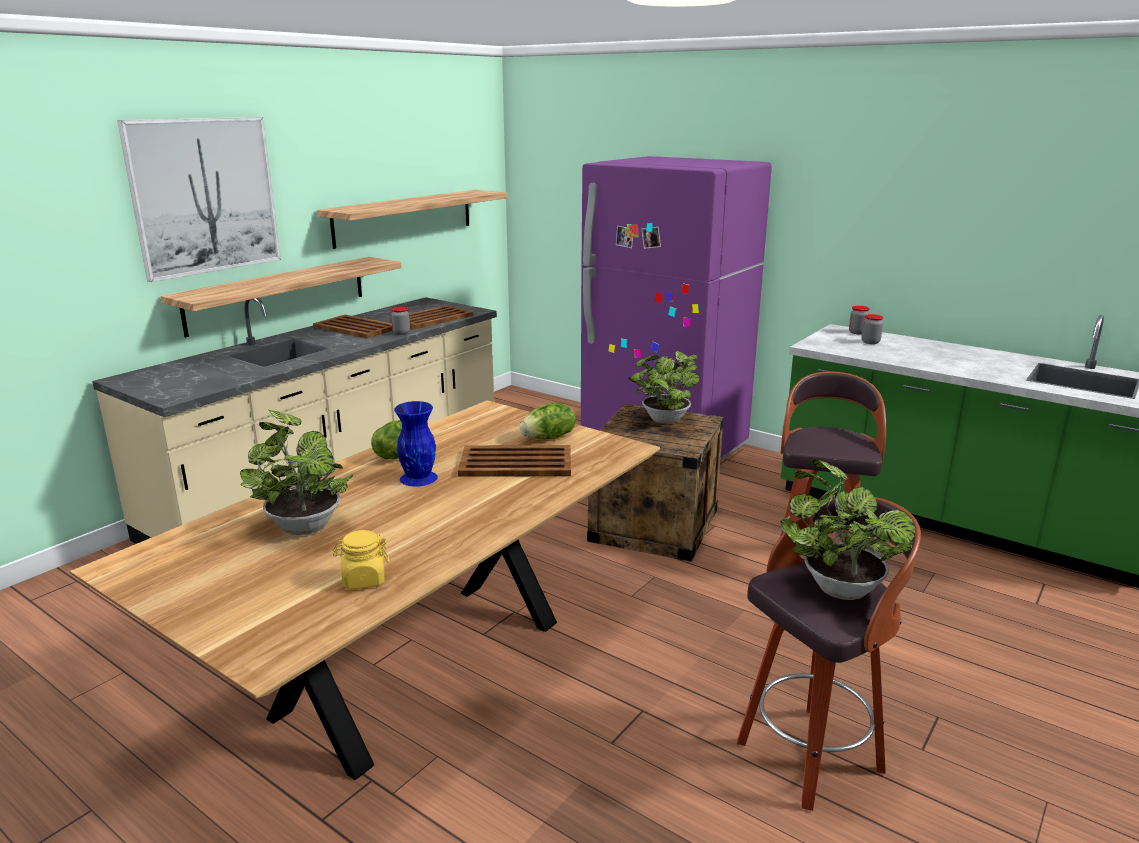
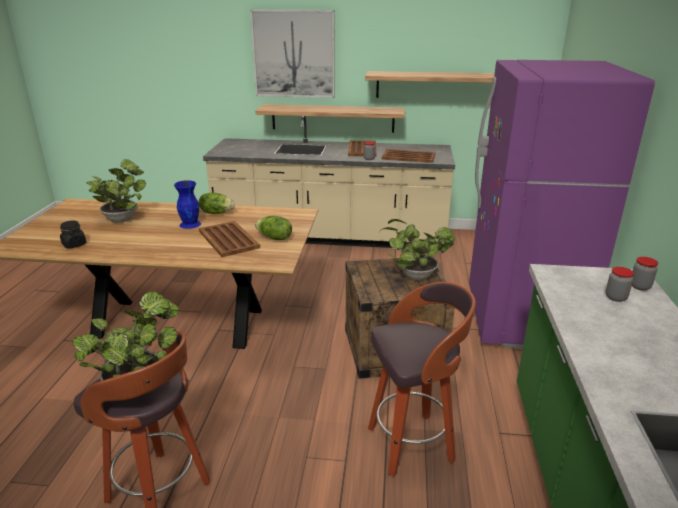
camera: 60 degrees right, 5 degrees up
yellow jar [333,530,389,589] -> black jar [60,221,86,249]

